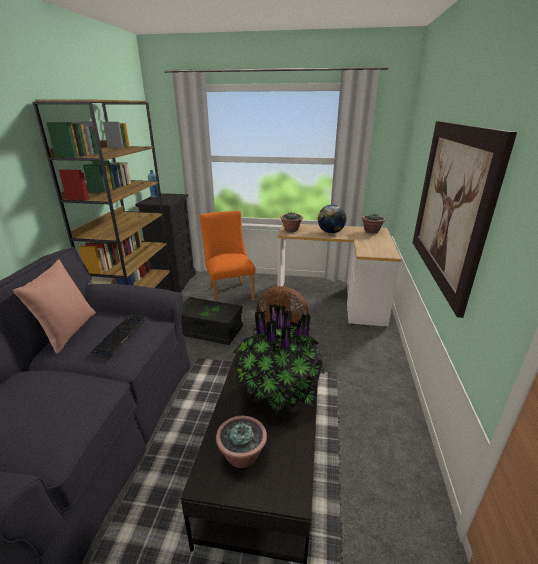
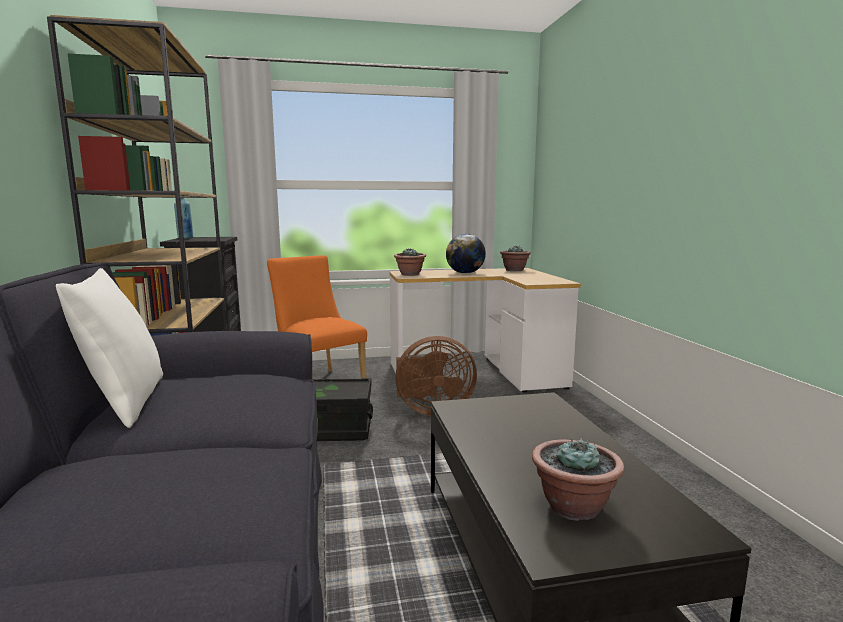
camera: 20 degrees left, 15 degrees down
pink pillow [13,259,96,354] -> white pillow [56,268,163,428]
keyboard [92,314,148,356] -> none
potted plant [233,303,325,414] -> none
picture [413,121,517,318] -> none

